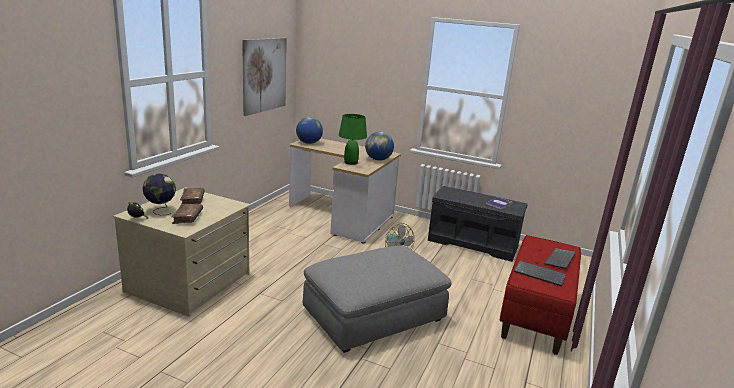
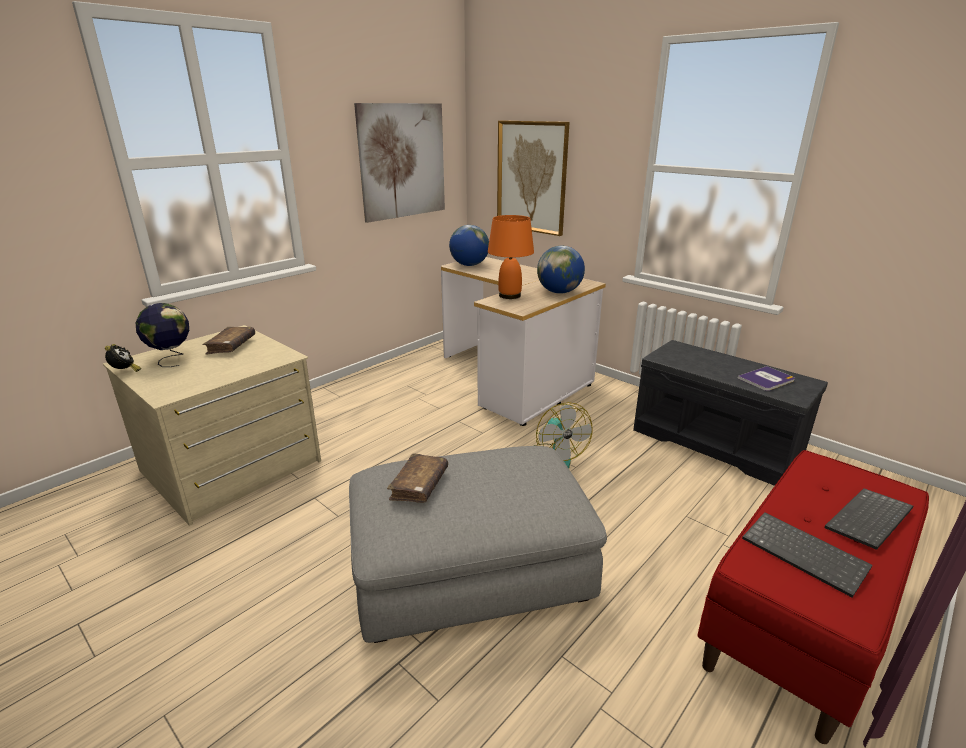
camera: 20 degrees right, 5 degrees up
brown book [171,204,203,224] -> brown book moved to [387,453,448,503]
green table lamp [339,114,367,165] -> orange table lamp [488,215,534,299]
none -> picture [497,121,570,236]

